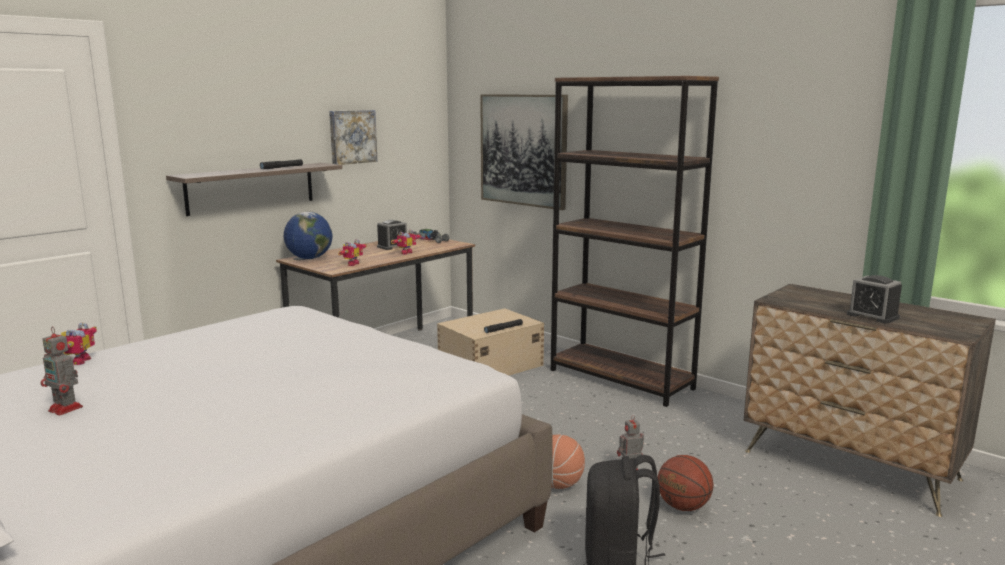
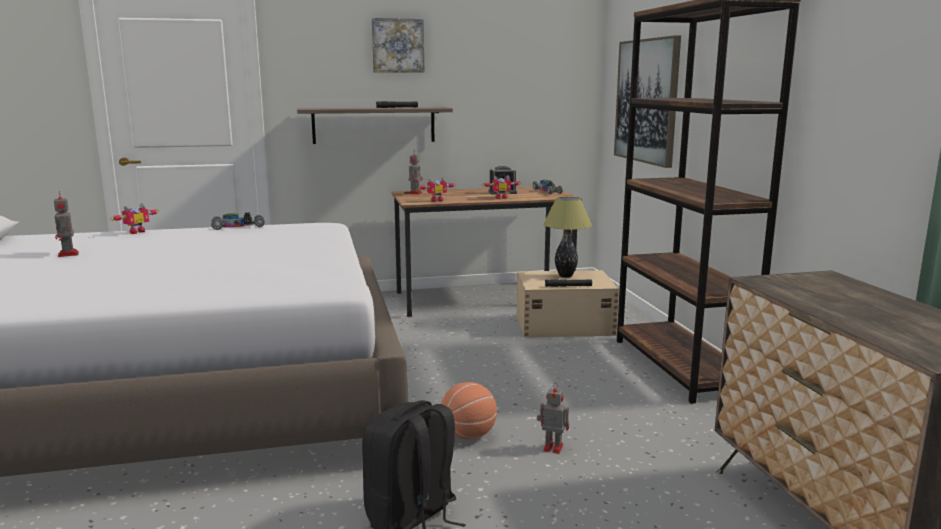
camera: 35 degrees right, 0 degrees up
globe [284,212,332,259] -> toy robot [408,150,423,194]
picture [329,110,377,165] -> picture moved to [372,18,424,73]
basketball [658,455,713,511] -> none
alarm clock [847,275,902,324] -> none
none -> toy car [211,212,265,230]
none -> table lamp [543,196,592,278]

